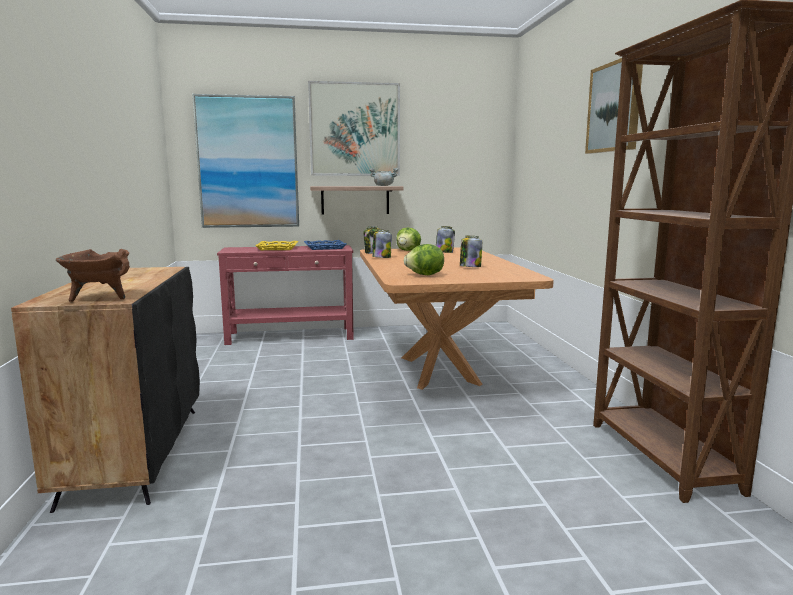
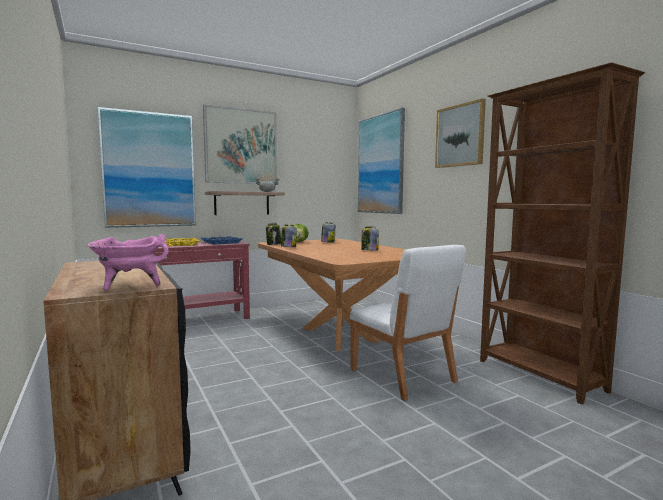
camera: 20 degrees left, 5 degrees down
brown cooking pot [56,249,130,302] -> pink cooking pot [88,234,169,291]
lettuce [404,244,444,275] -> none
none -> white chair [350,245,466,401]
none -> picture [358,108,405,214]

